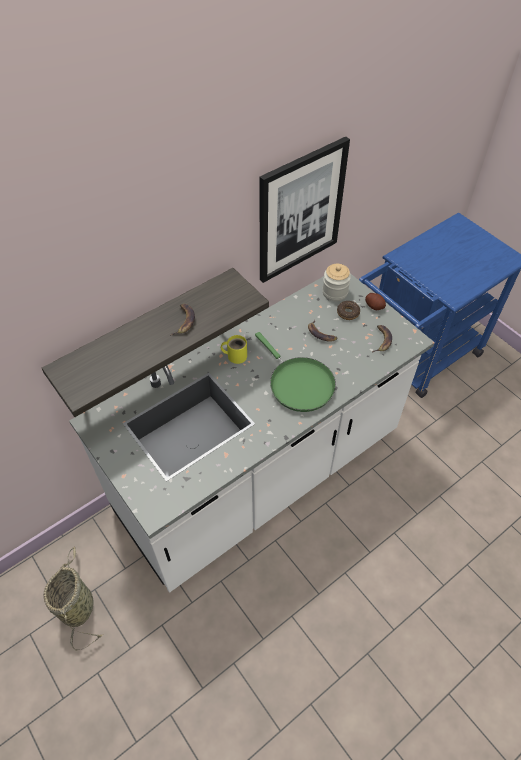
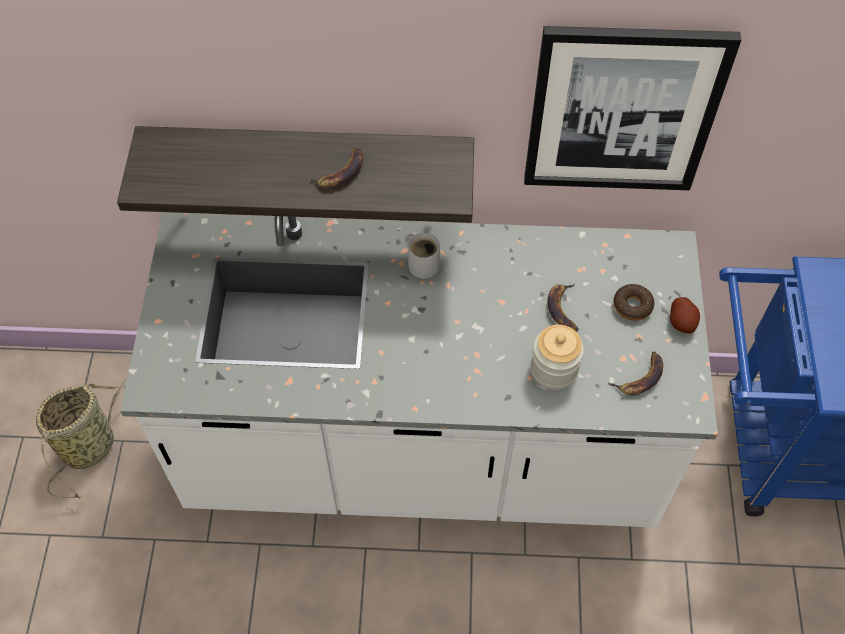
camera: 40 degrees right, 5 degrees up
yellow mug [221,335,247,364] -> white mug [405,233,440,278]
green frying pan [255,332,336,412] -> none
jar [322,264,351,301] -> jar moved to [530,325,584,390]

